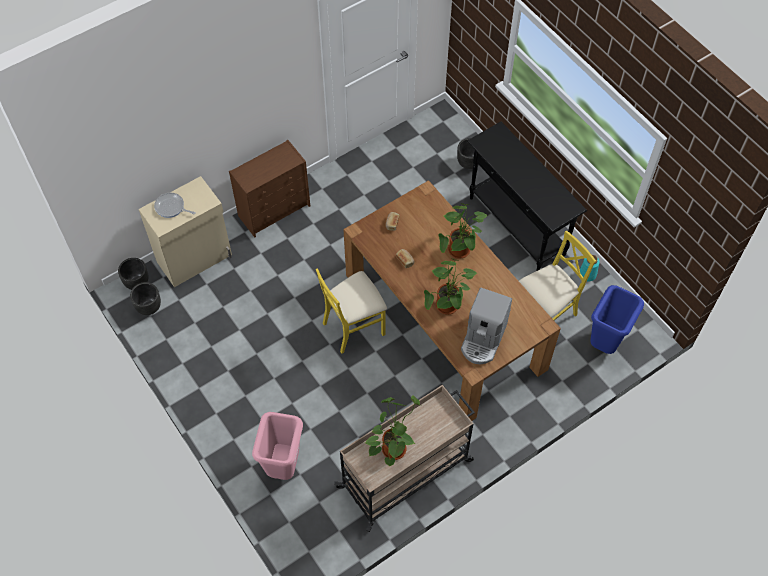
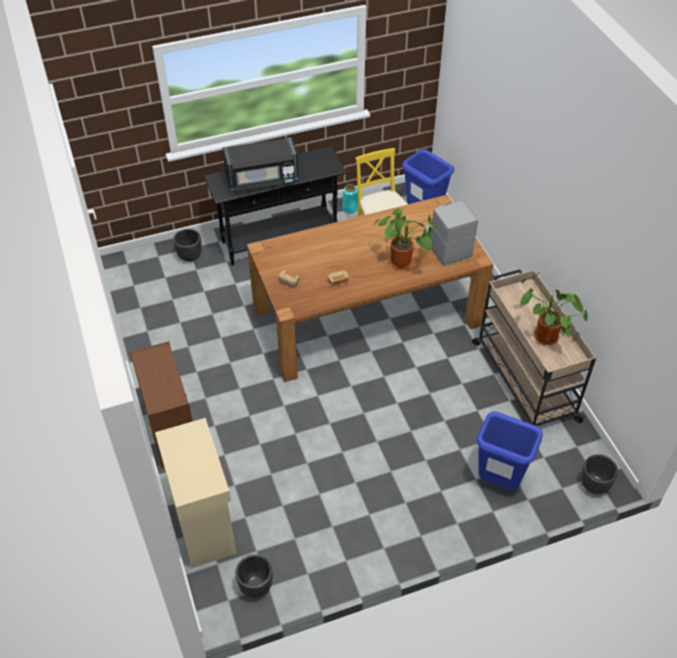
camera: 75 degrees left, 10 degrees down
black planter [118,258,149,290] -> black planter moved to [581,454,618,494]
frying pan [154,193,196,218] -> none
pink trash can [252,412,303,480] -> blue trash can [477,411,543,490]
yellow chair [316,268,387,354] -> none
potted plant [439,203,488,259] -> none
coffee machine [461,287,512,364] -> coffee machine turned 150 degrees counterclockwise [423,201,478,266]
none -> black microwave [223,137,299,193]

